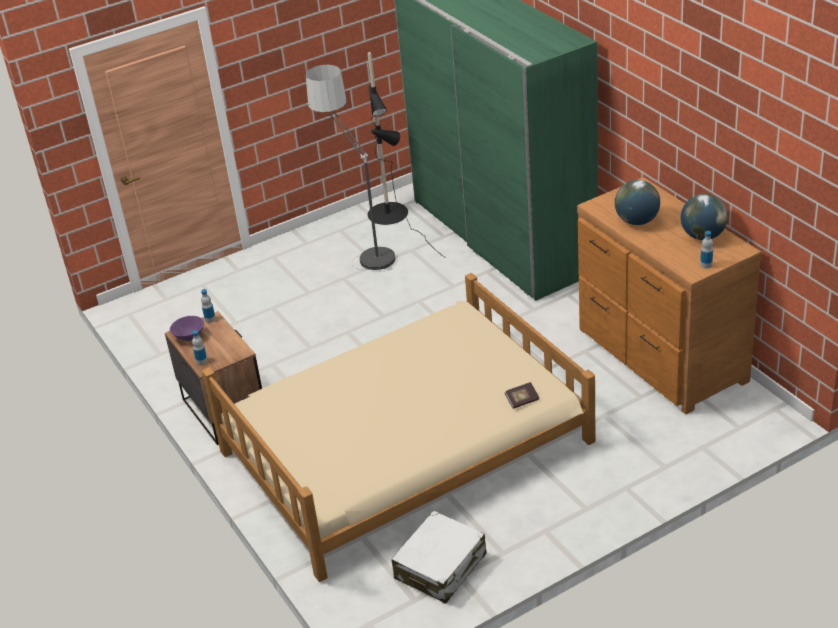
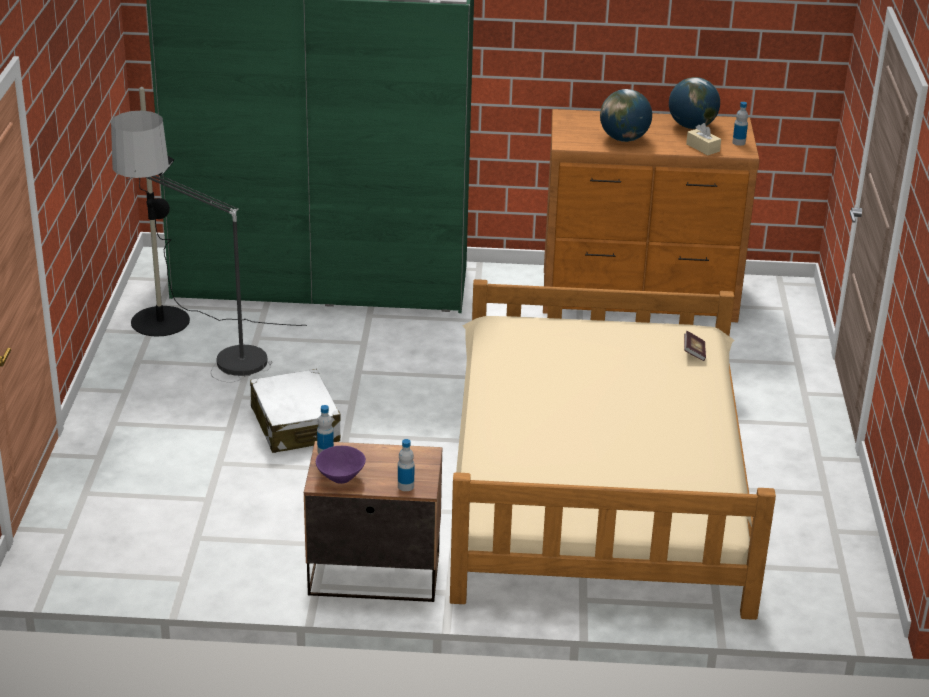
camera: 60 degrees left, 5 degrees down
white suitcase [391,511,487,603] -> white suitcase moved to [250,369,341,453]
none -> beige tissue box [686,123,721,155]

